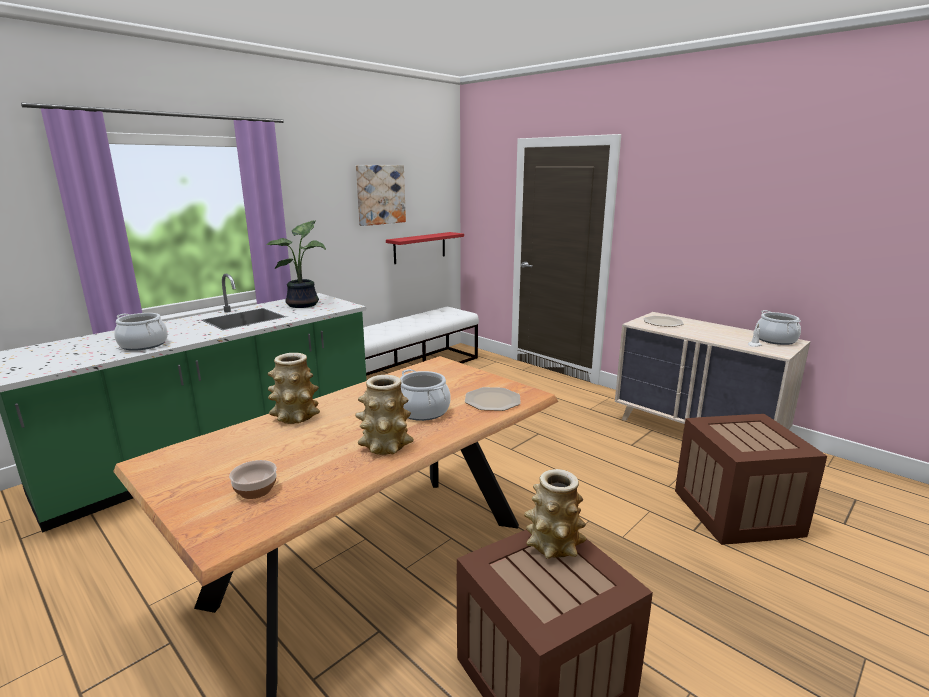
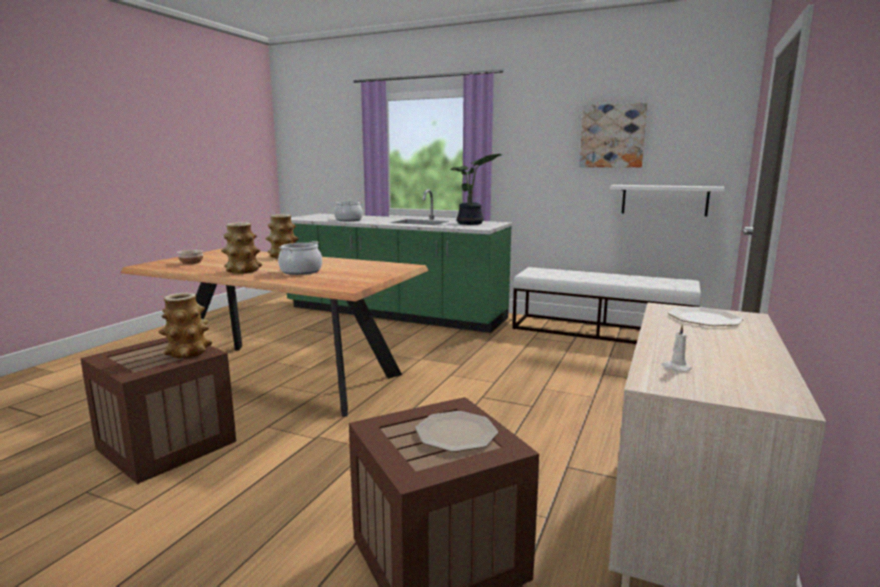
camera: 70 degrees right, 5 degrees down
red shelf [386,232,464,264] -> white shelf [610,185,725,216]
plate [465,387,521,411] -> plate moved to [415,411,498,452]
cooking pot [756,310,801,345] -> none

